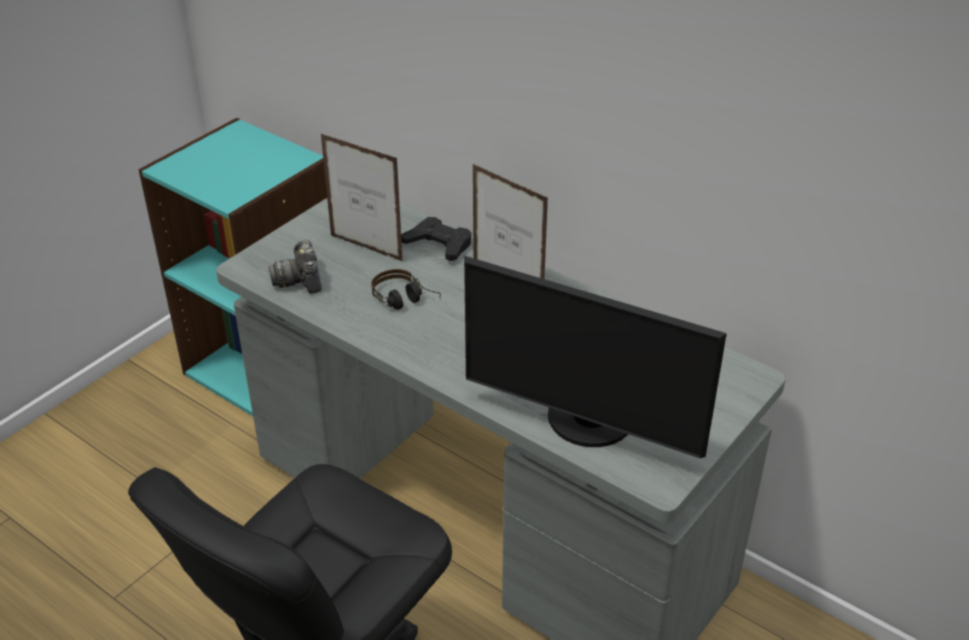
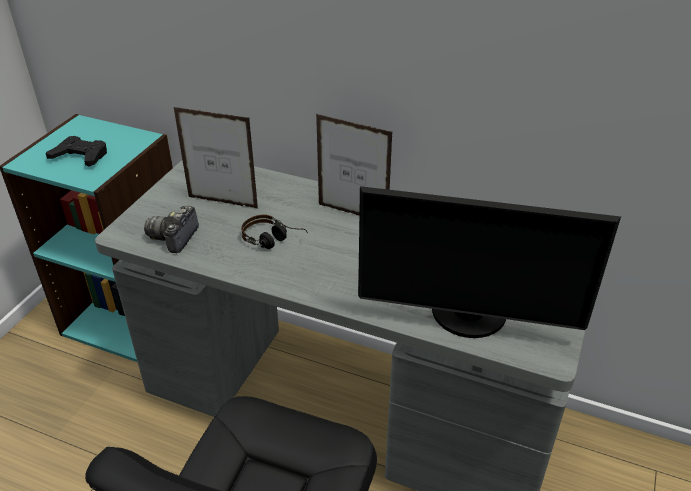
camera: 15 degrees left, 0 degrees up
camera [268,240,322,294] -> camera turned 45 degrees clockwise [144,206,199,253]
black game controller [401,217,471,261] -> black game controller moved to [46,136,107,166]

